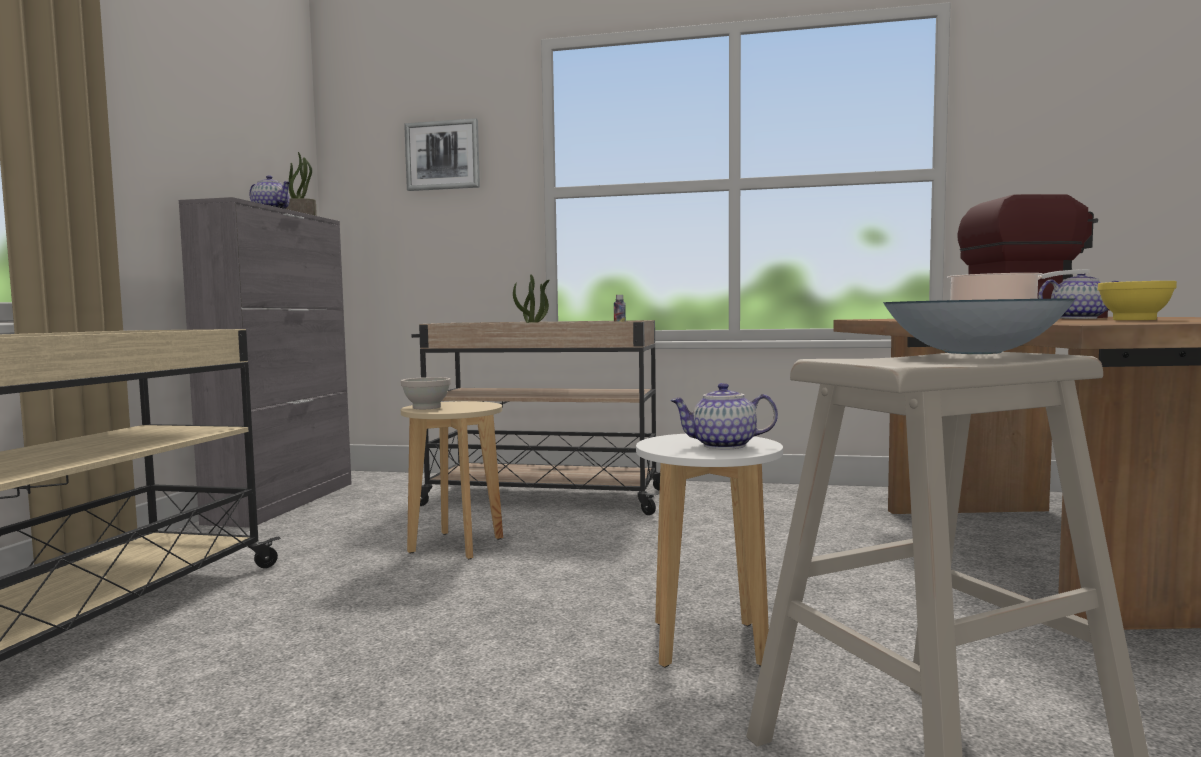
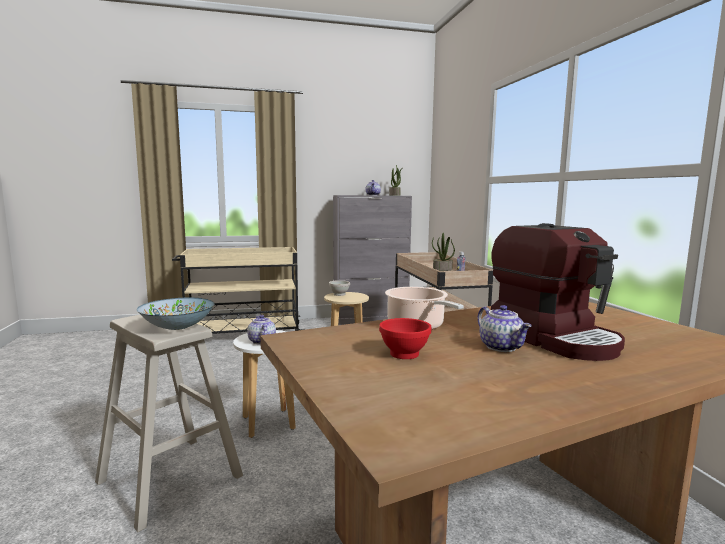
camera: 65 degrees right, 5 degrees up
picture [404,118,480,191] -> none
yellow bowl [1098,281,1177,320] -> red bowl [379,318,431,359]

